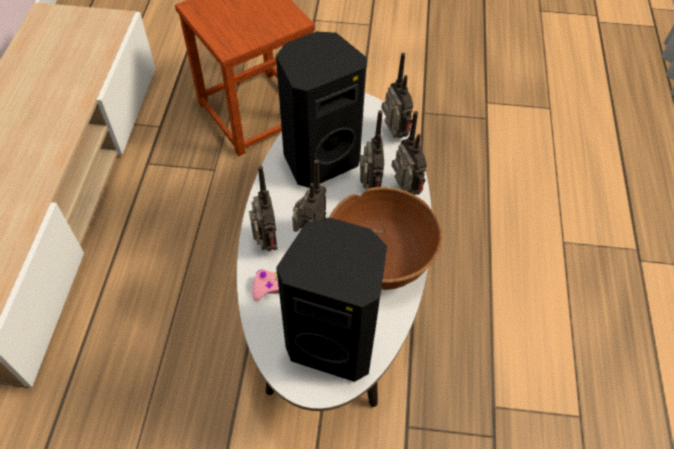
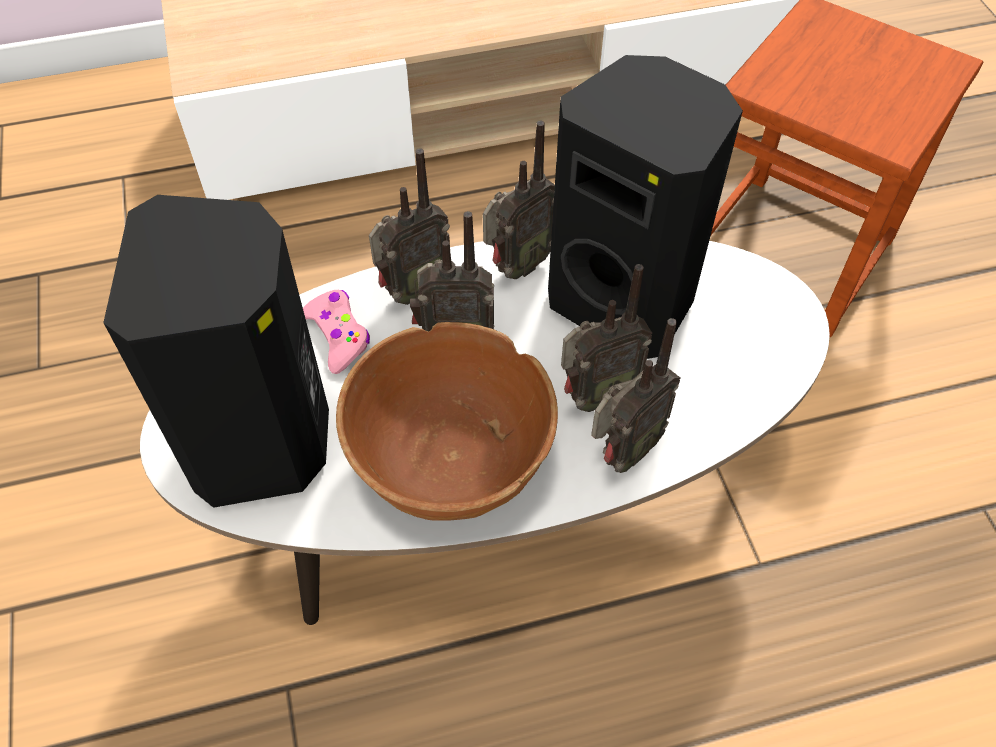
camera: 70 degrees right, 0 degrees up
radio [381,53,413,138] -> radio moved to [483,121,555,279]

